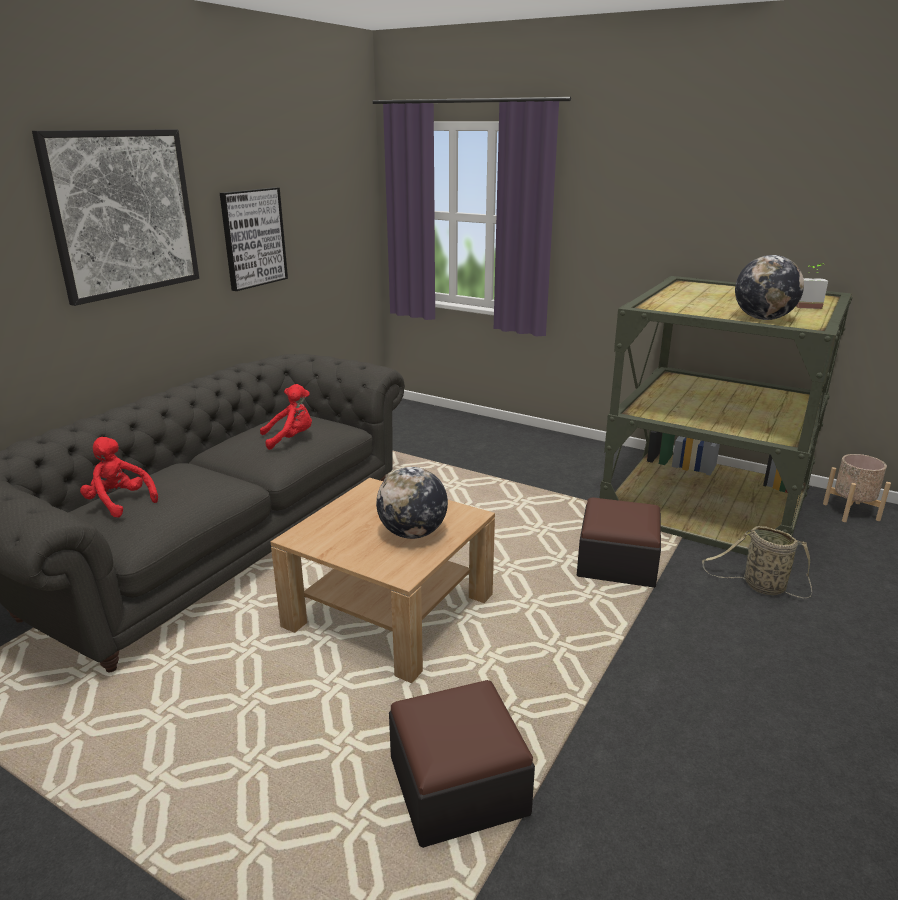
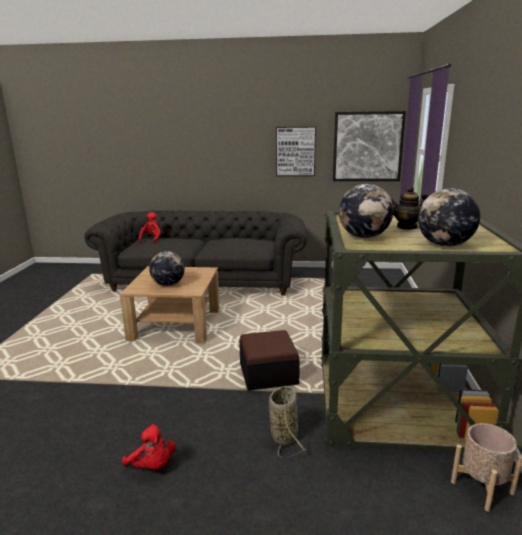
camera: 65 degrees right, 5 degrees down
picture [32,129,199,306] -> picture moved to [333,111,406,181]
red plush toy [260,384,312,450] -> red plush toy moved to [122,424,176,470]
ottoman [389,680,535,848] -> none
potted plant [796,263,828,309] -> globe [418,188,480,247]
none -> teapot [391,186,430,230]

